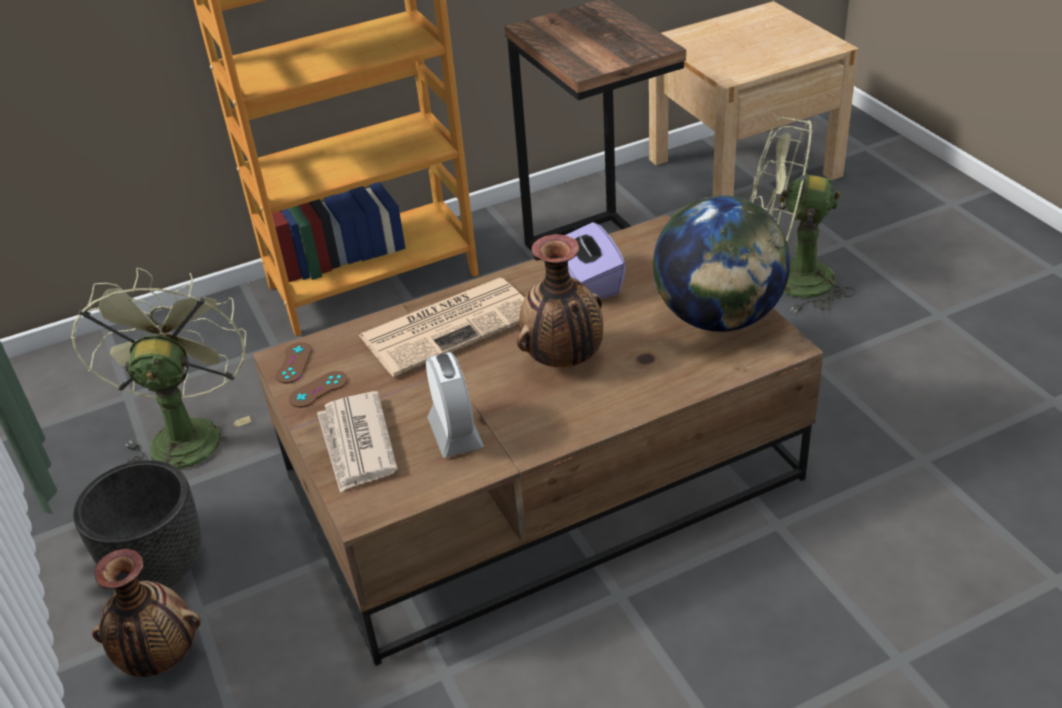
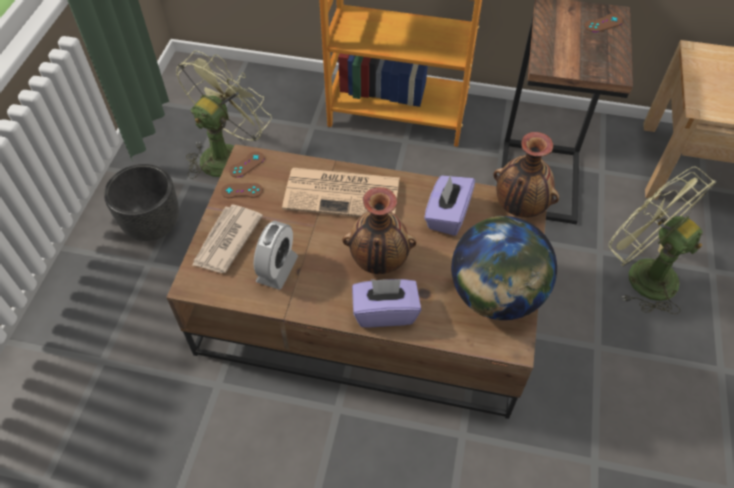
camera: 35 degrees right, 15 degrees up
vase [92,549,201,677] -> vase moved to [493,132,559,218]
none -> purple tissue box [352,279,421,327]
none -> brown game controller [585,14,623,32]

